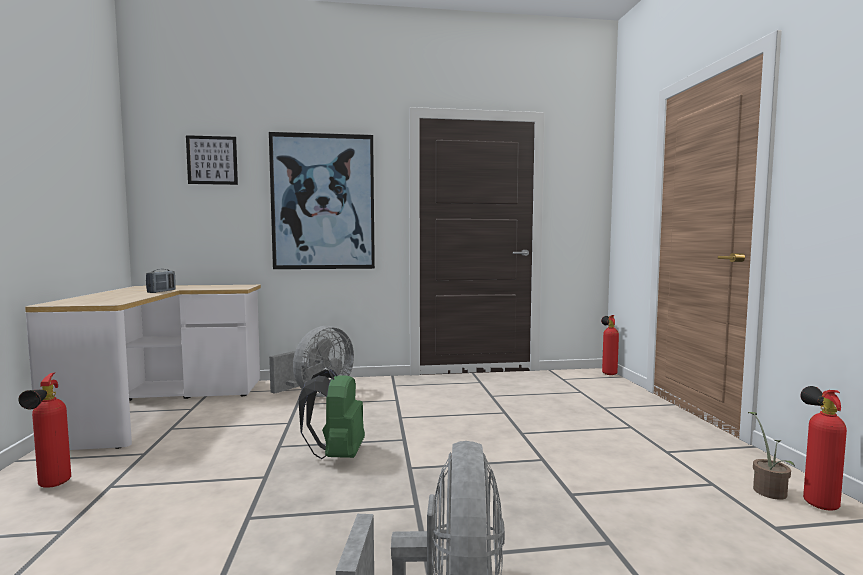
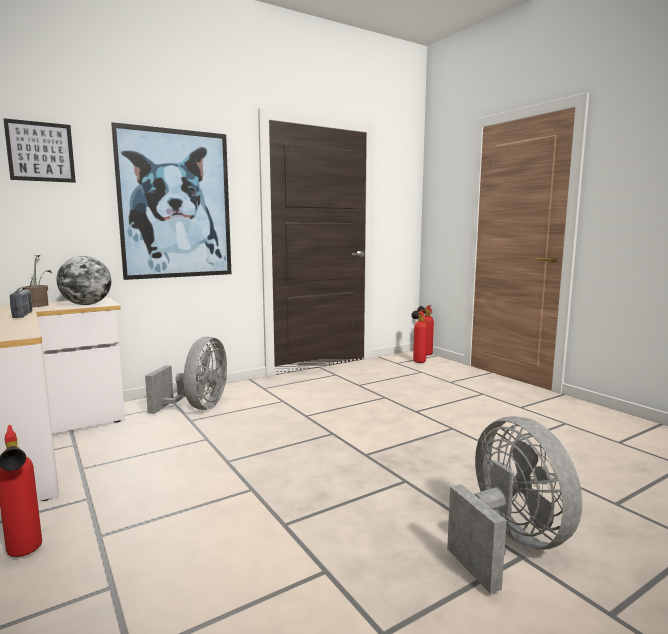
camera: 25 degrees left, 5 degrees up
green backpack [298,369,365,459] -> none
potted plant [748,412,795,500] -> potted plant moved to [22,255,52,307]
fire extinguisher [800,386,847,511] -> fire extinguisher moved to [412,310,427,363]
none -> globe [57,256,111,305]

